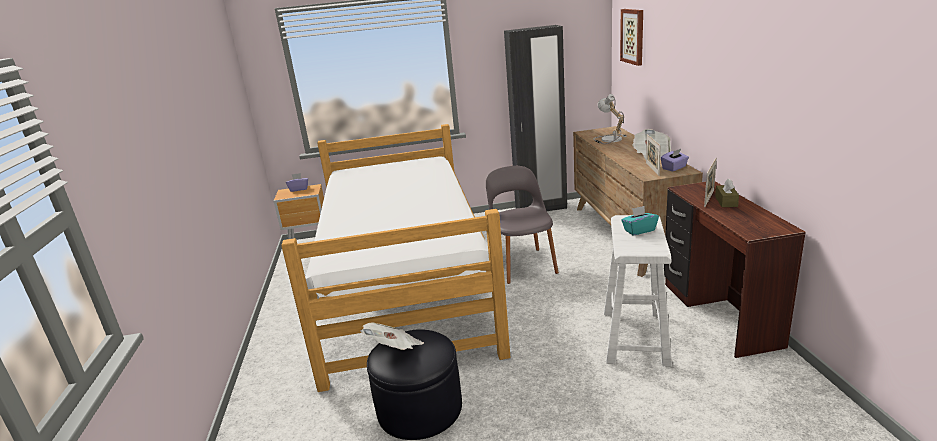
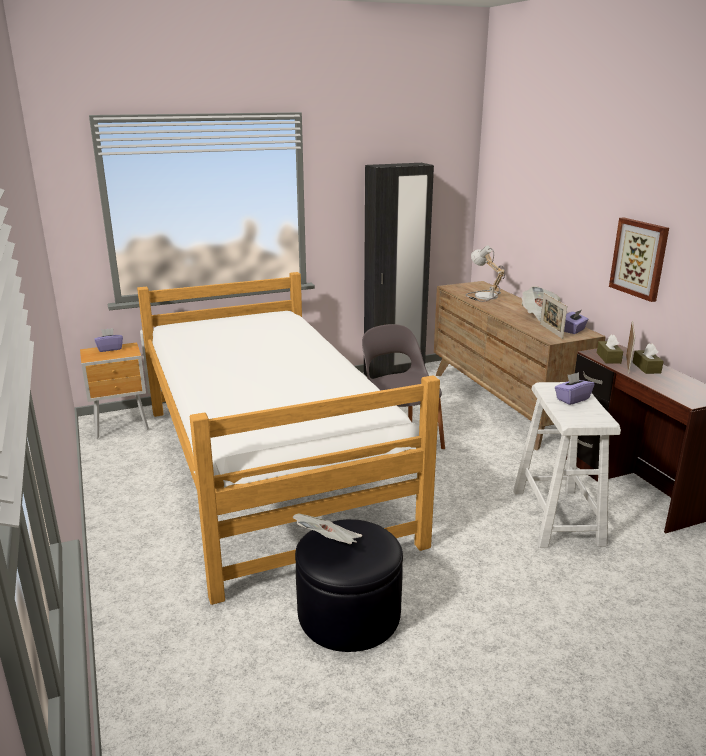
camera: 15 degrees left, 0 degrees up
picture [620,9,643,66] -> picture moved to [609,217,669,302]
turquoise tissue box [621,206,659,235] -> purple tissue box [555,372,595,405]
none -> brown tissue box [597,334,623,364]

